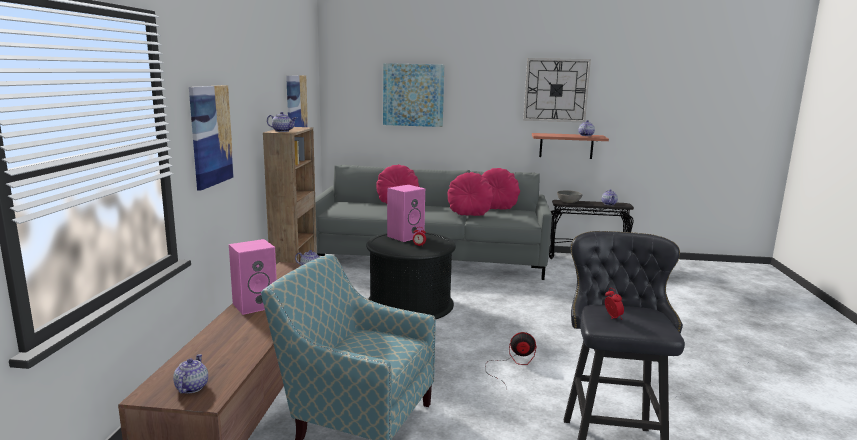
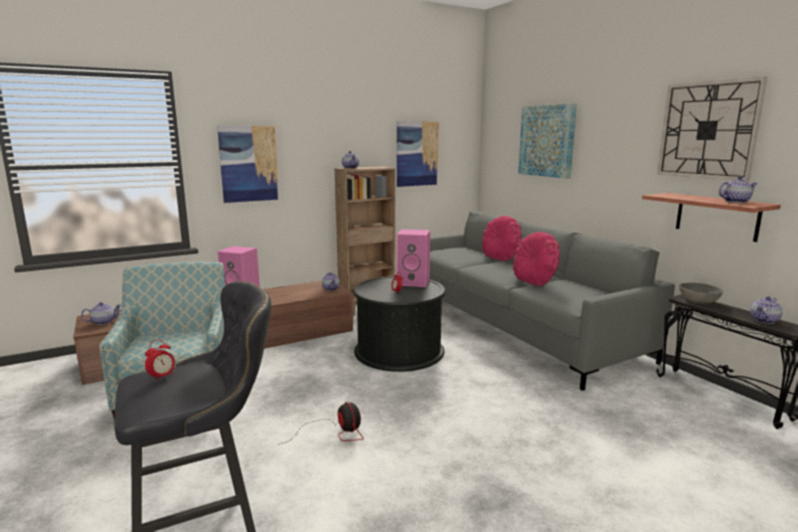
camera: 55 degrees right, 0 degrees up
pink pillow [482,168,520,210] -> none

